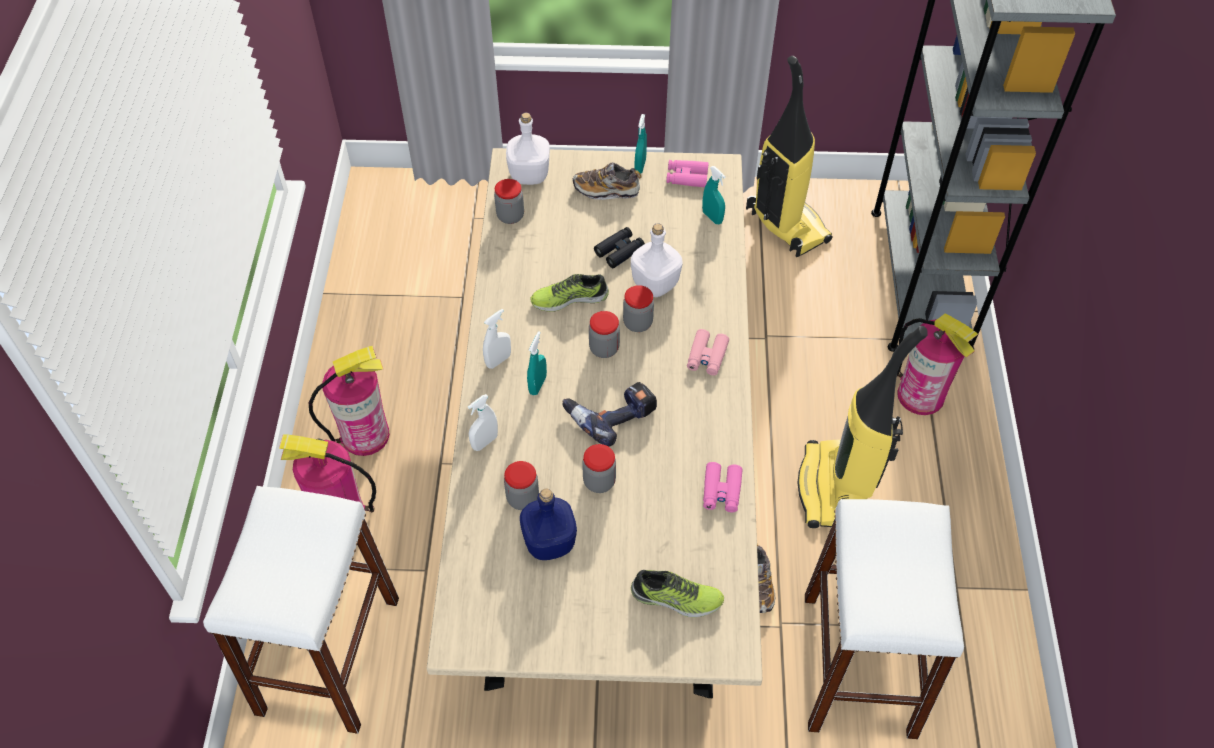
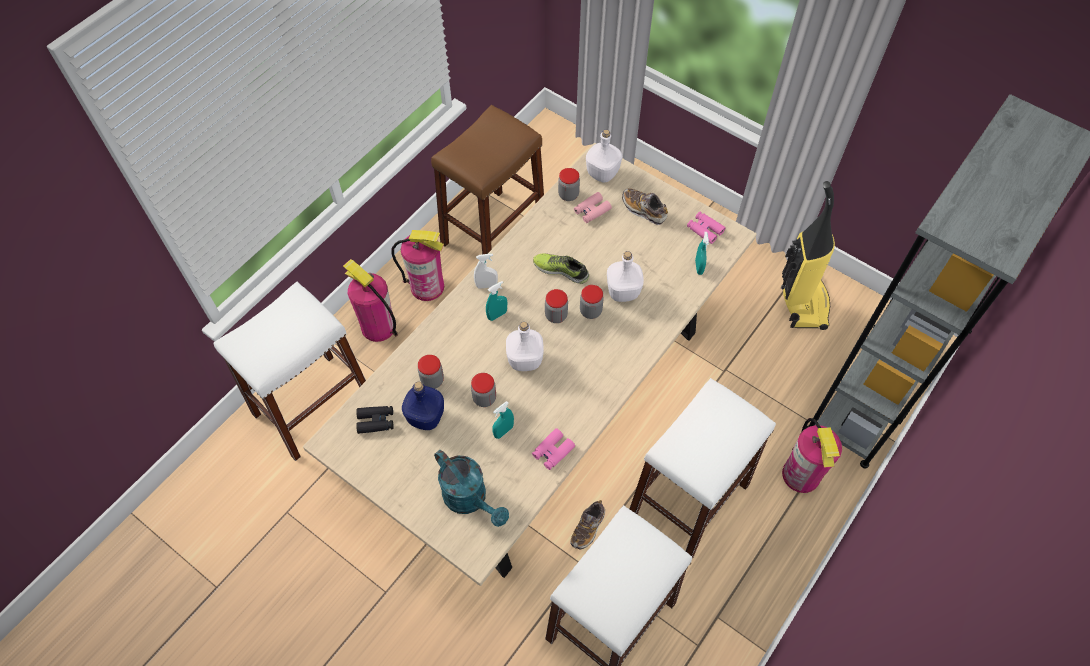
camera: 35 degrees right, 5 degrees up
white spray bottle [468,394,498,451] -> none
power drill [562,382,657,447] -> white bottle [506,322,544,371]
black binoculars [594,227,645,268] -> black binoculars moved to [356,406,394,434]
shoe [631,570,724,618] -> turquoise watering can [434,450,509,527]
turquoise spray bottle [635,114,647,174] -> turquoise spray bottle moved to [492,401,514,439]
pink binoculars [687,329,729,376] -> pink binoculars moved to [574,192,612,223]
vacuum cleaner [798,326,928,528] -> white stool [629,378,776,559]
none -> brown stool [431,105,544,254]

